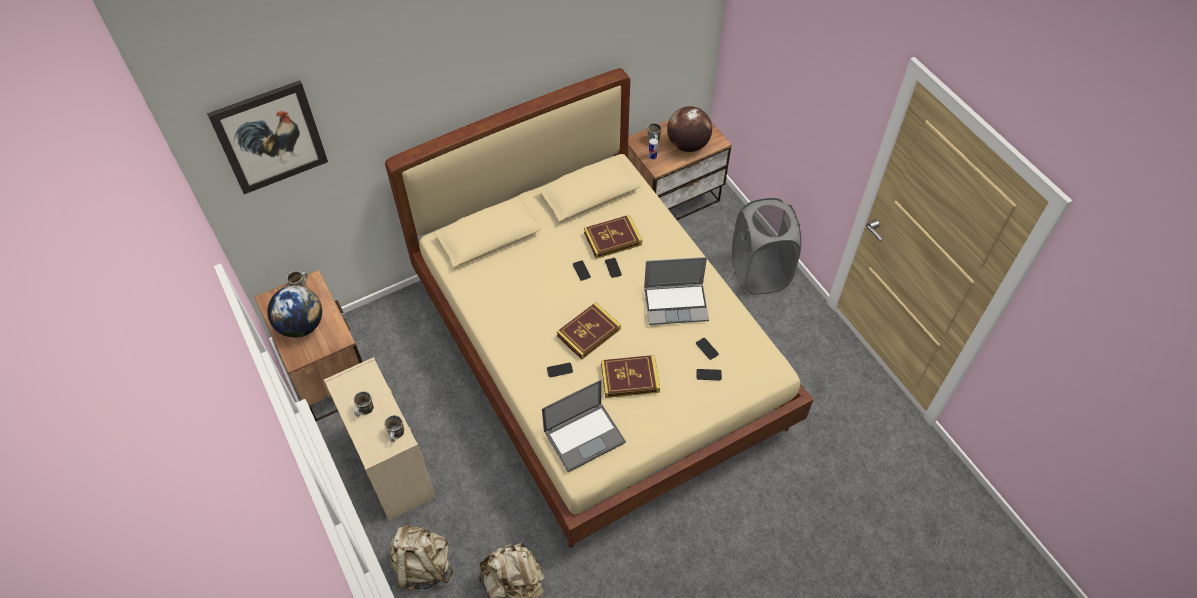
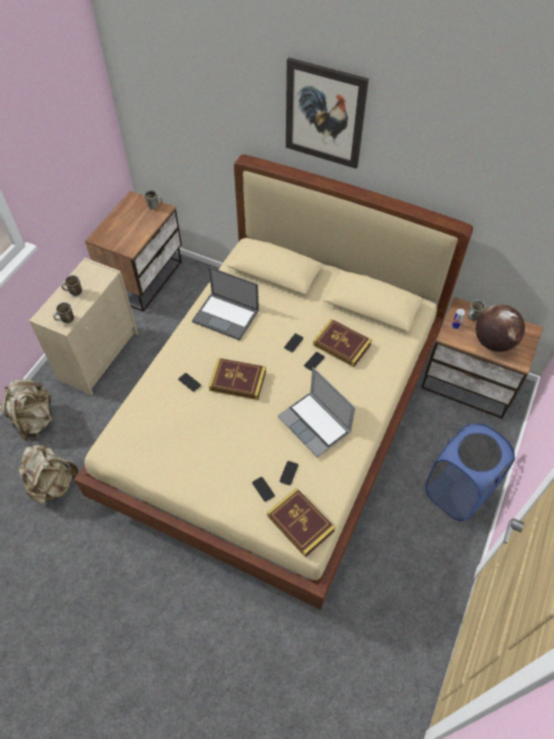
camera: 55 degrees right, 0 degrees up
picture [207,80,328,194] -> picture moved to [286,58,369,169]
globe [267,285,322,338] -> none
laptop [542,380,626,472] -> laptop moved to [192,267,259,341]
book [601,355,660,398] -> book moved to [267,488,335,557]
grey laundry basket [732,198,801,295] -> blue laundry basket [425,423,515,521]

